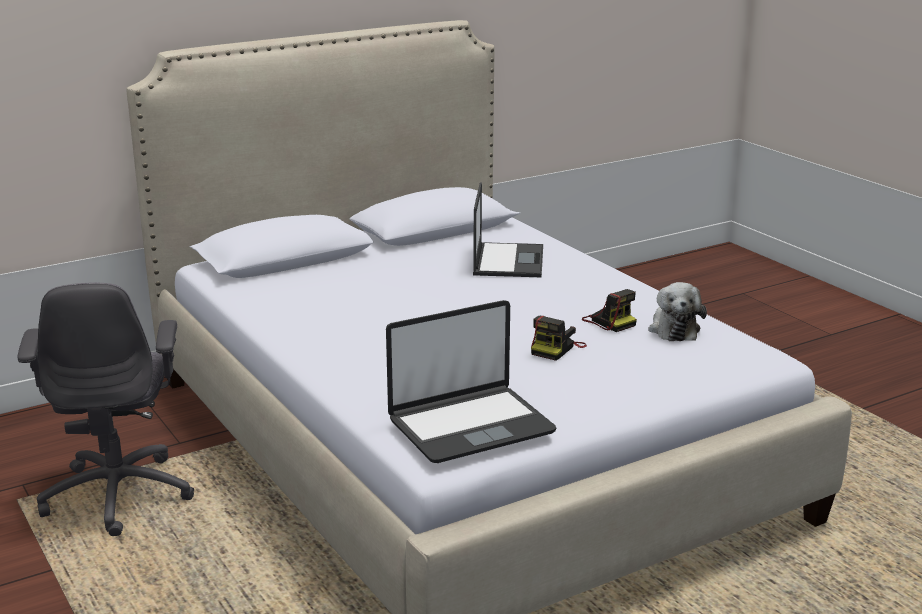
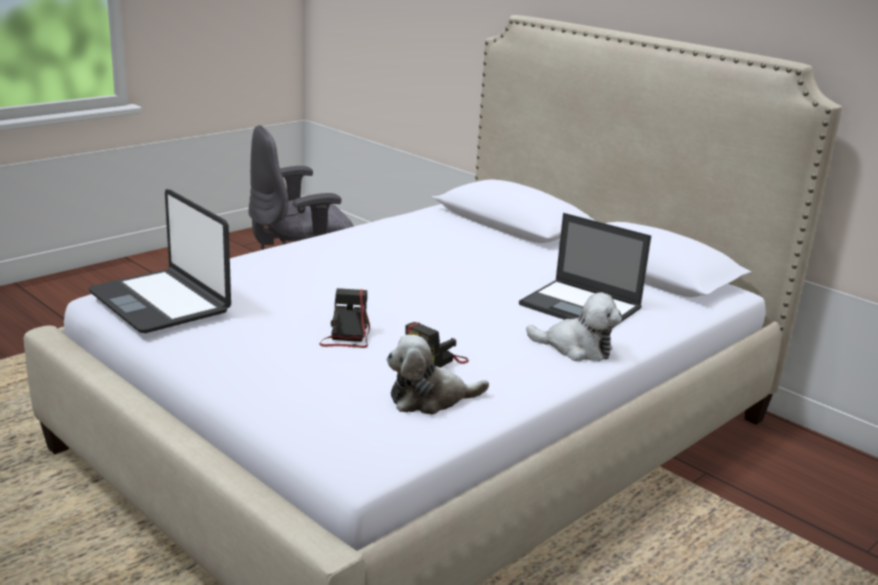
camera: 75 degrees right, 0 degrees up
laptop [473,182,543,277] -> laptop turned 45 degrees clockwise [519,213,651,328]
camera [531,316,587,361] -> camera turned 75 degrees clockwise [319,288,370,348]
none -> plush toy [526,292,622,361]

